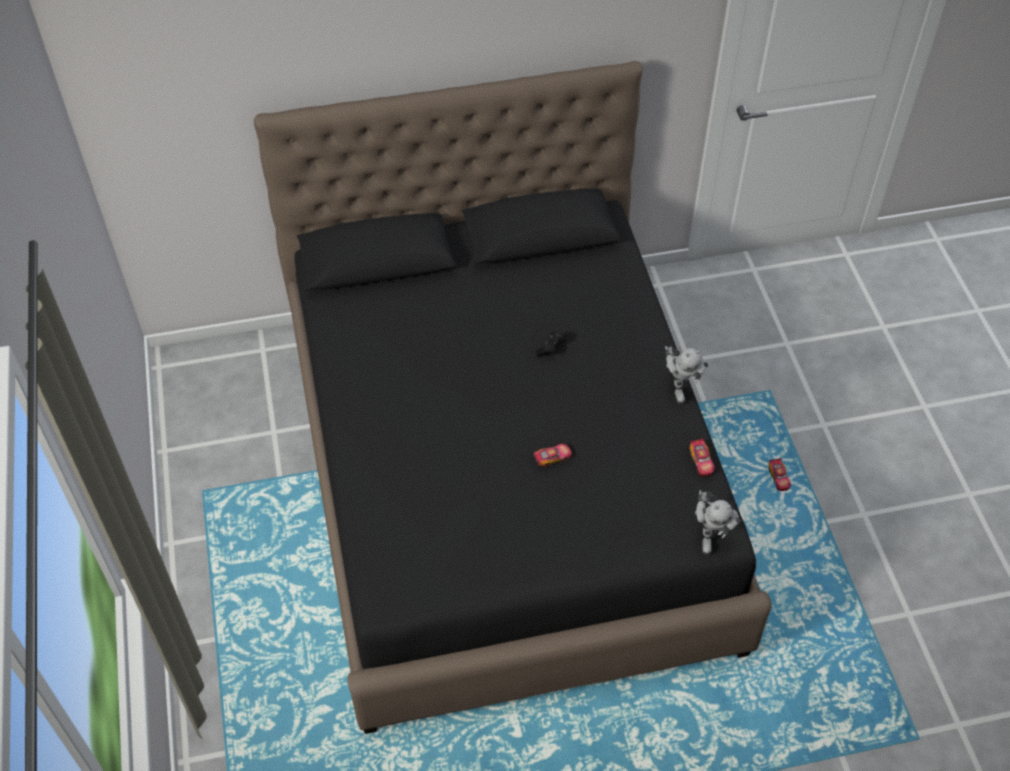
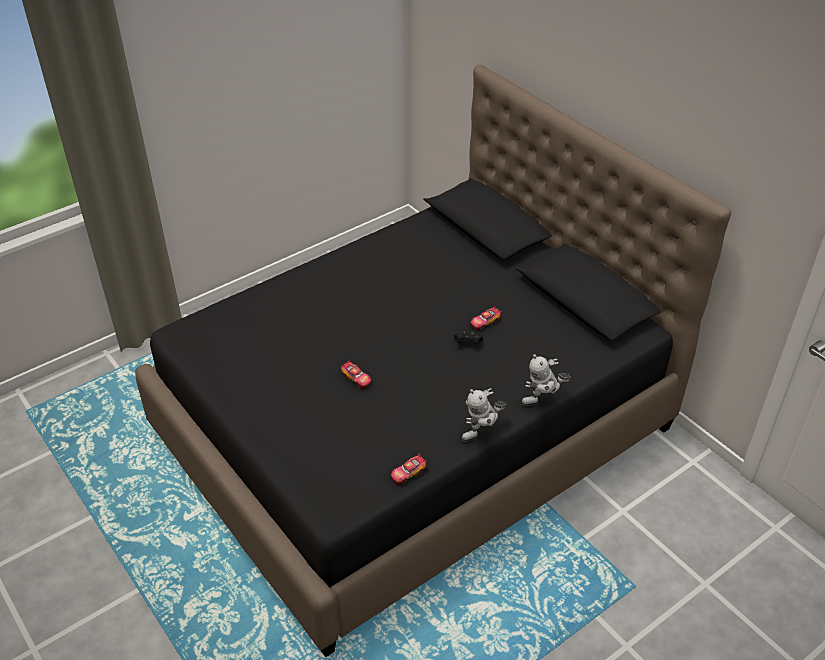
camera: 65 degrees right, 10 degrees down
toy robot [695,490,741,555] -> toy robot moved to [521,354,571,406]
toy car [769,458,791,491] -> toy car moved to [471,306,501,330]

